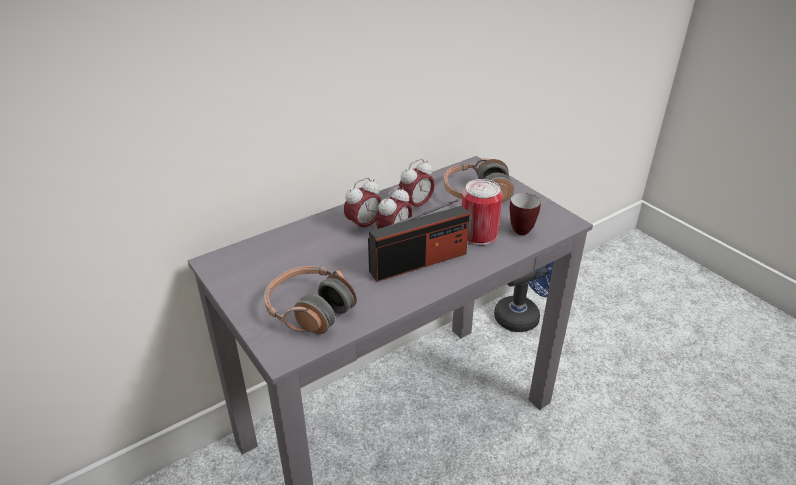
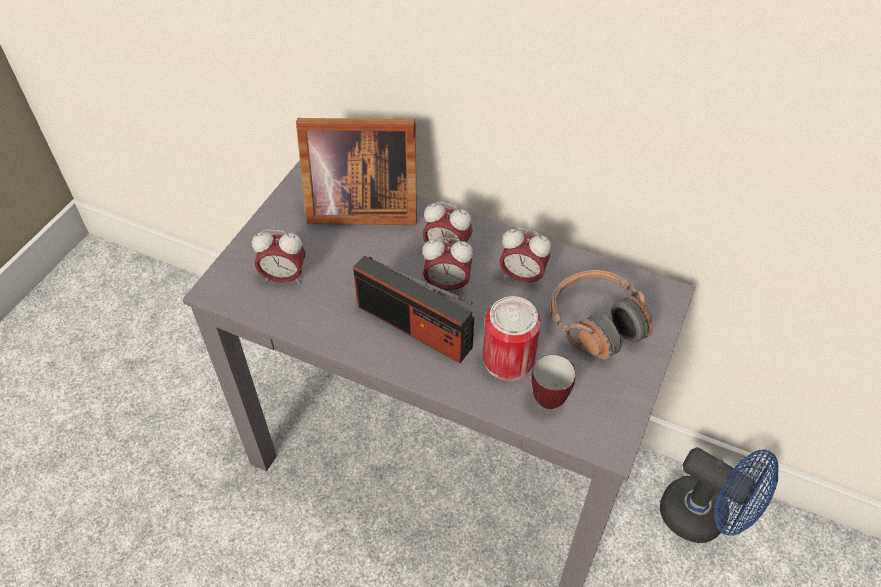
camera: 60 degrees right, 15 degrees up
headphones [264,266,357,334] -> alarm clock [252,229,305,285]
none -> picture frame [296,118,417,225]

